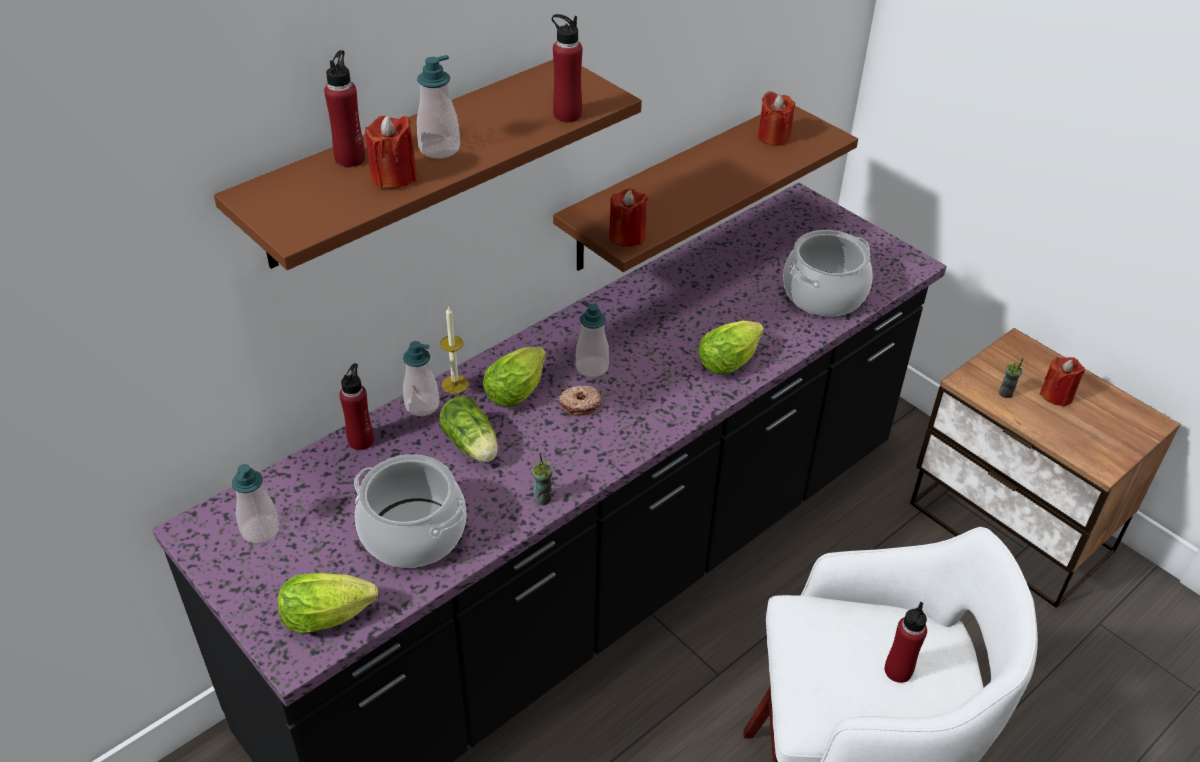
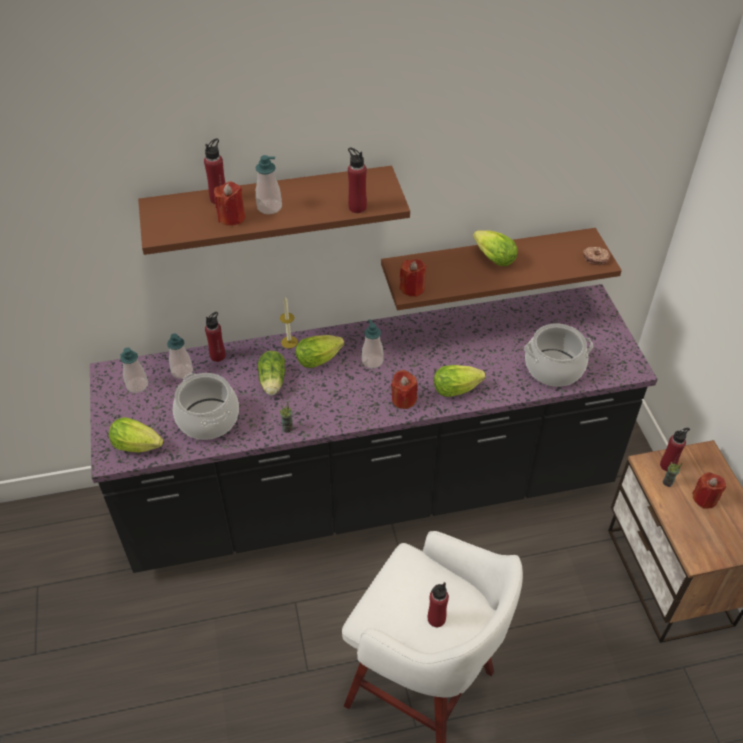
camera: 30 degrees right, 5 degrees up
soap dispenser [403,341,439,416] -> soap dispenser moved to [167,333,193,379]
donut [559,385,601,416] -> donut moved to [583,247,610,265]
red candle [758,91,795,146] -> red candle moved to [391,370,418,409]
none -> lettuce [473,230,517,266]
none -> red bottle [660,428,690,471]

